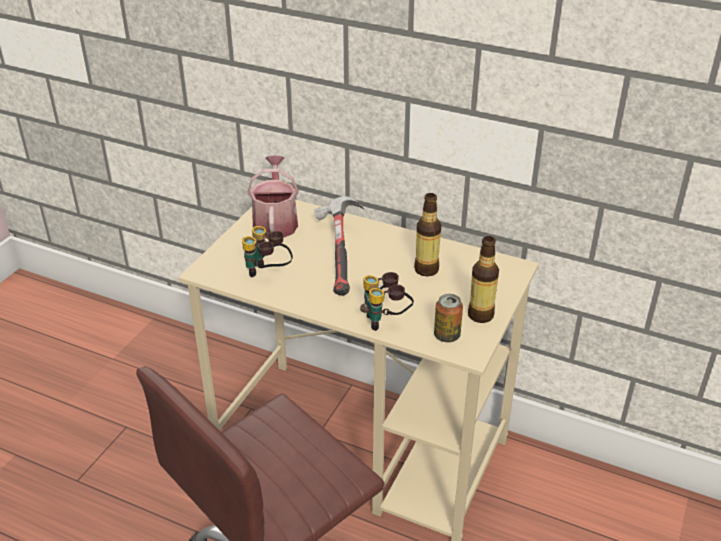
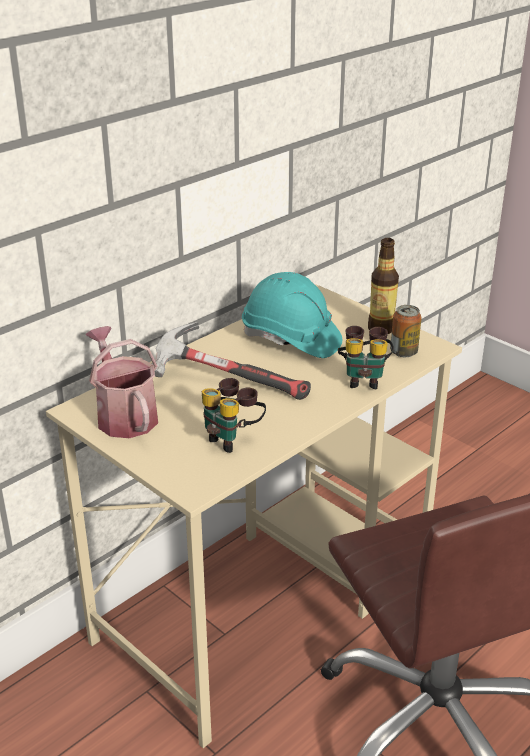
camera: 70 degrees left, 5 degrees down
watering can [247,155,299,239] -> watering can turned 45 degrees clockwise [85,326,158,438]
bottle [414,193,441,276] -> turquoise hard hat [242,272,342,358]

